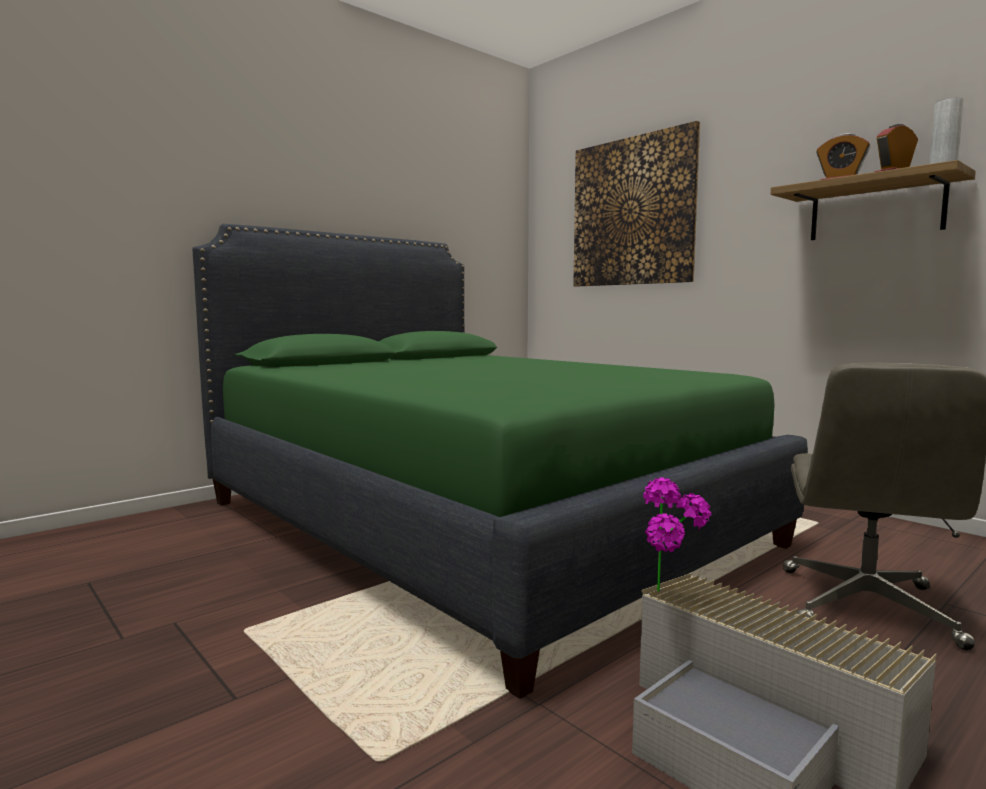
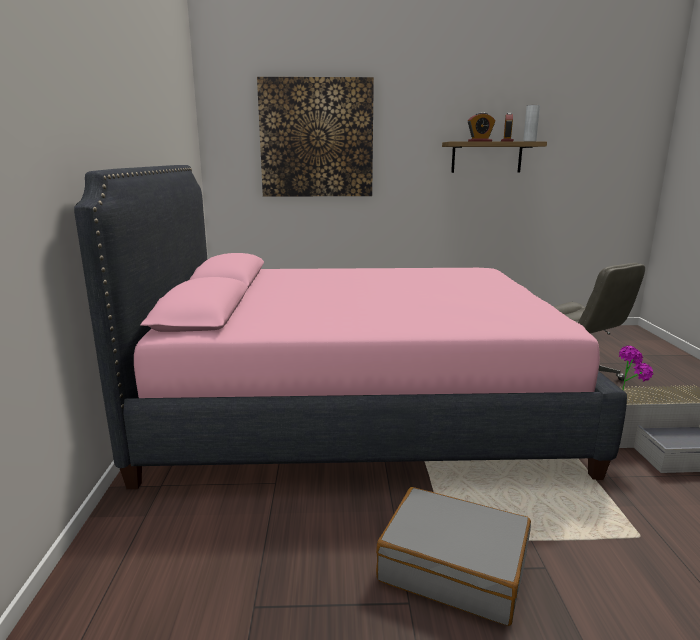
camera: 50 degrees left, 10 degrees up
green bed [192,224,808,699] -> pink bed [74,165,627,489]
none -> grey suitcase [376,487,531,626]

